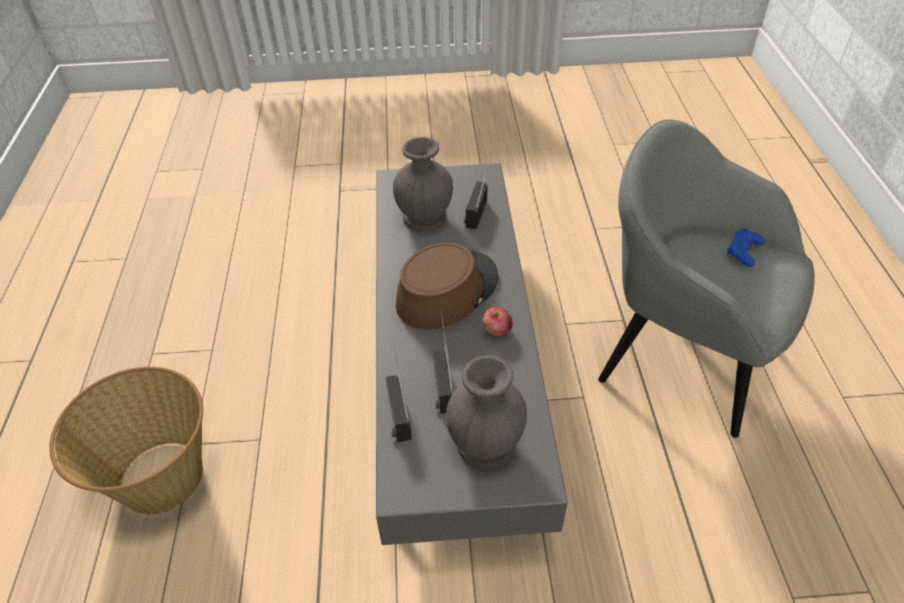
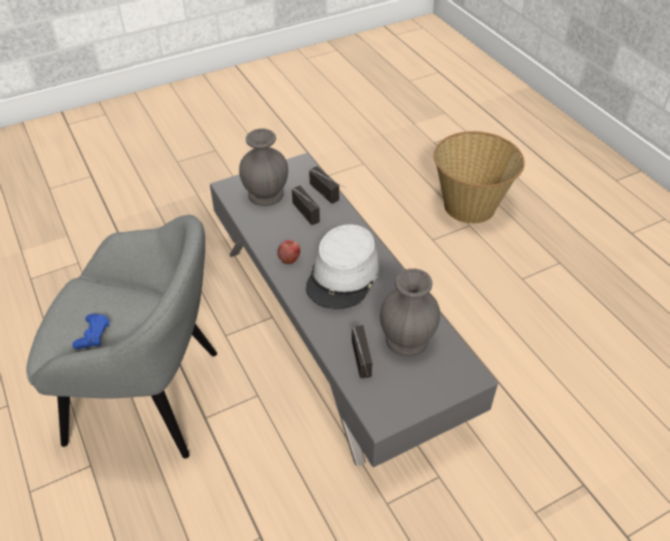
camera: 155 degrees right, 0 degrees up
brown hat [396,243,498,329] -> grey hat [306,224,379,309]

